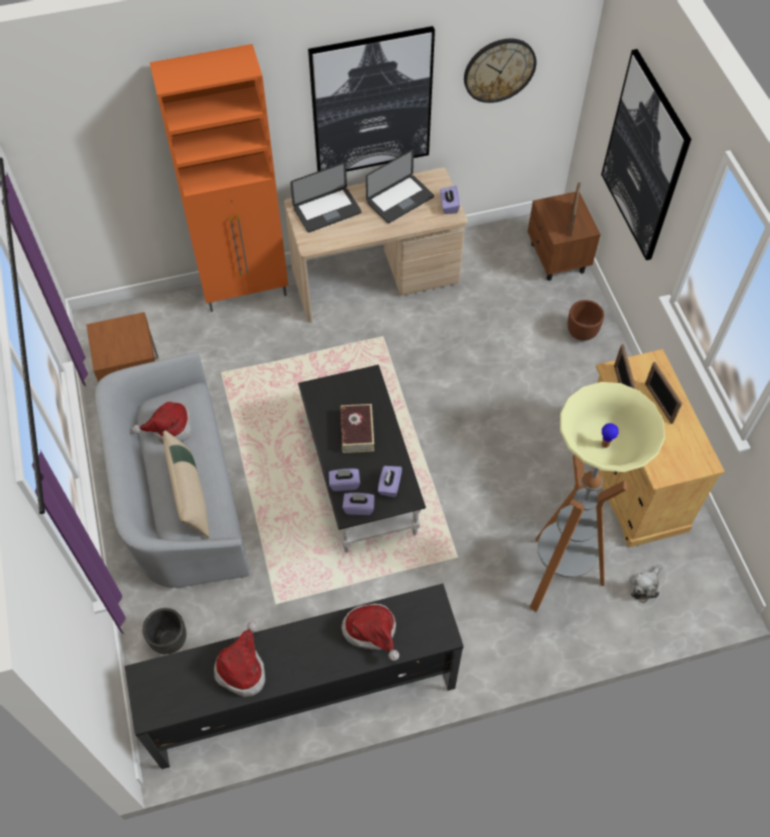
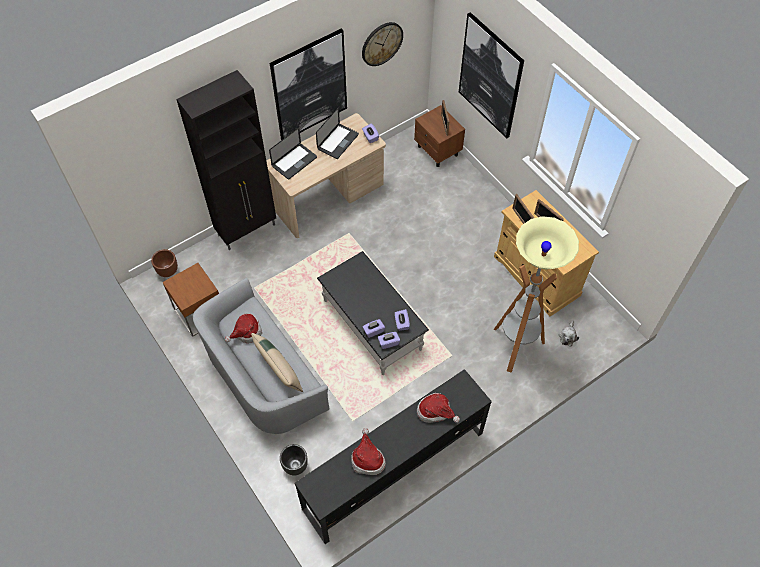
camera: 20 degrees left, 0 degrees up
orange cabinet [149,44,288,312] -> black cabinet [176,70,276,250]
book [340,404,374,453] -> none
brown planter [567,300,604,341] -> brown planter moved to [151,249,178,277]

